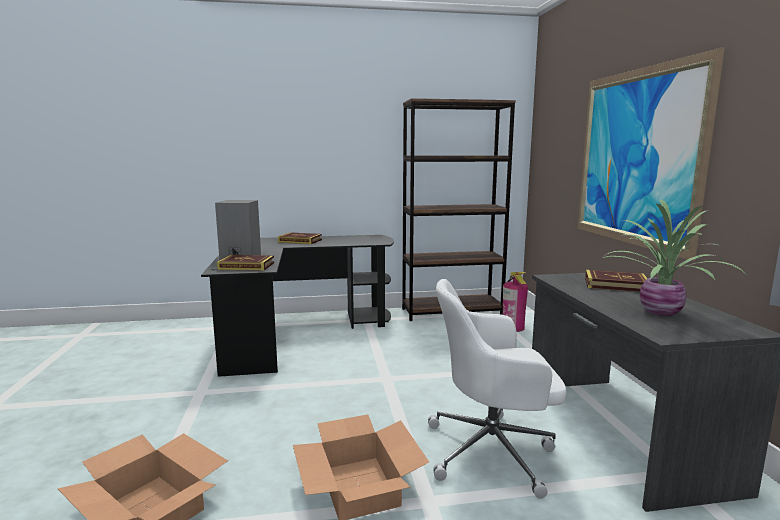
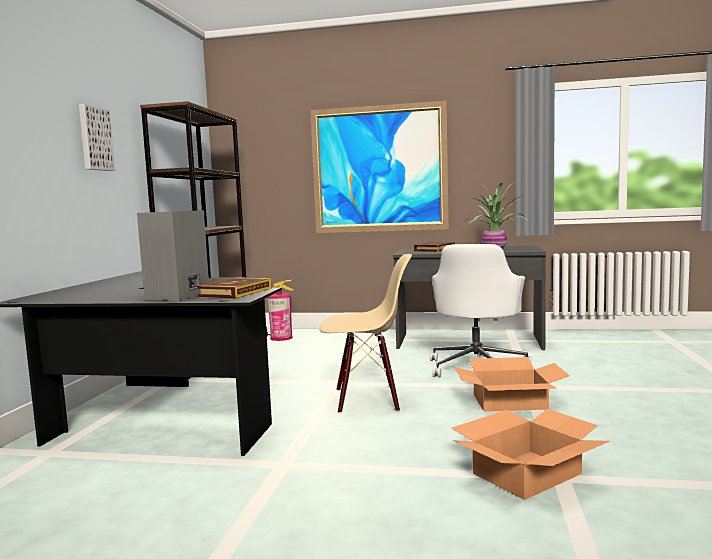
camera: 70 degrees left, 5 degrees down
book [278,232,322,244] -> none
none -> picture [79,104,115,171]
none -> beige chair [319,254,412,414]

